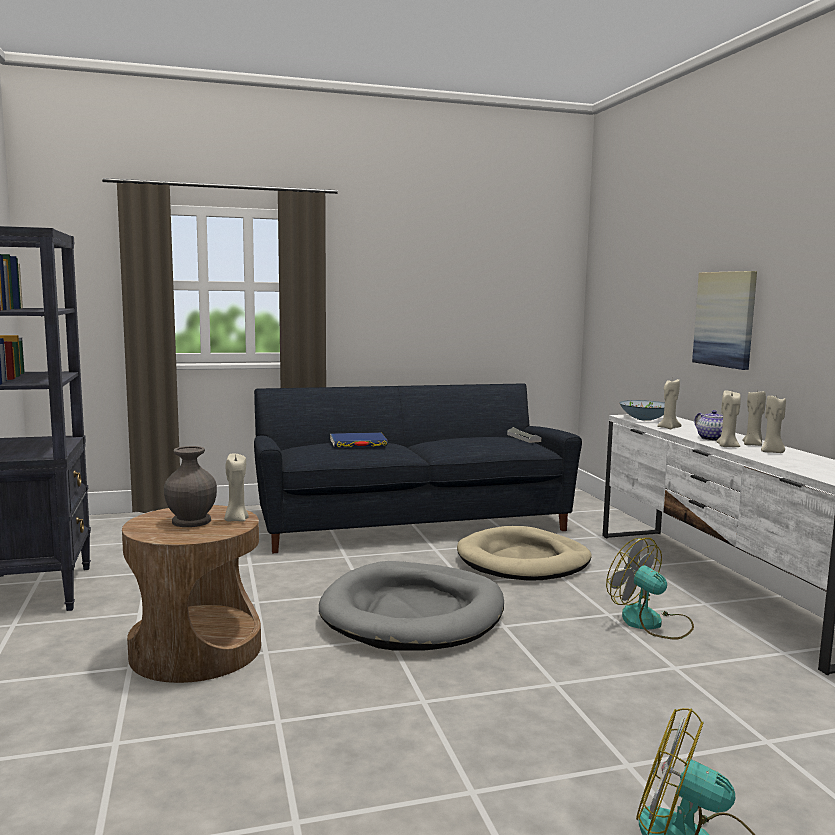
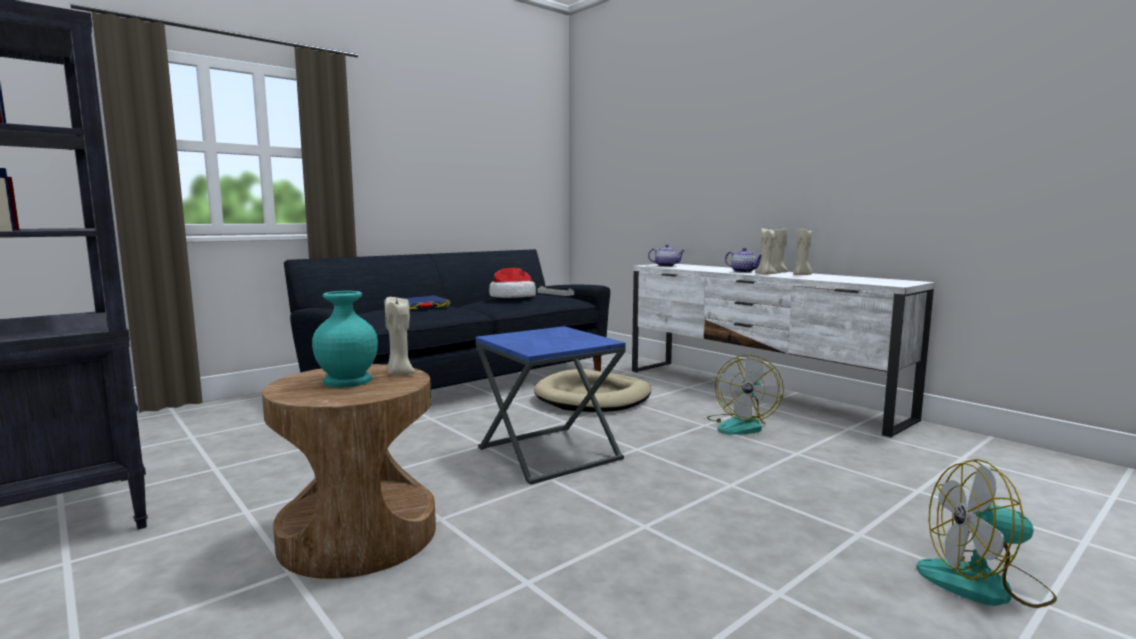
camera: 25 degrees left, 0 degrees up
grey vase [164,446,217,527] -> turquoise vase [312,291,378,387]
grey dog bed [319,561,504,650] -> blue side table [476,326,626,485]
fan [606,538,694,640] -> fan turned 90 degrees counterclockwise [707,355,784,435]
bowl [619,400,665,421] -> teapot [648,244,685,267]
beige candle [657,379,681,429] -> none
picture [692,271,757,370] -> none
none -> hat [489,268,536,298]

